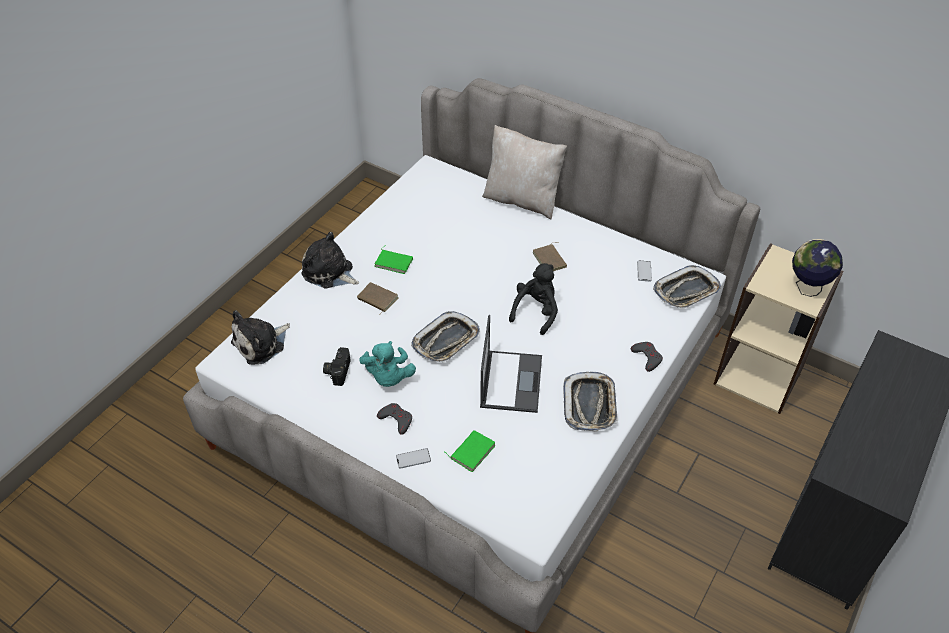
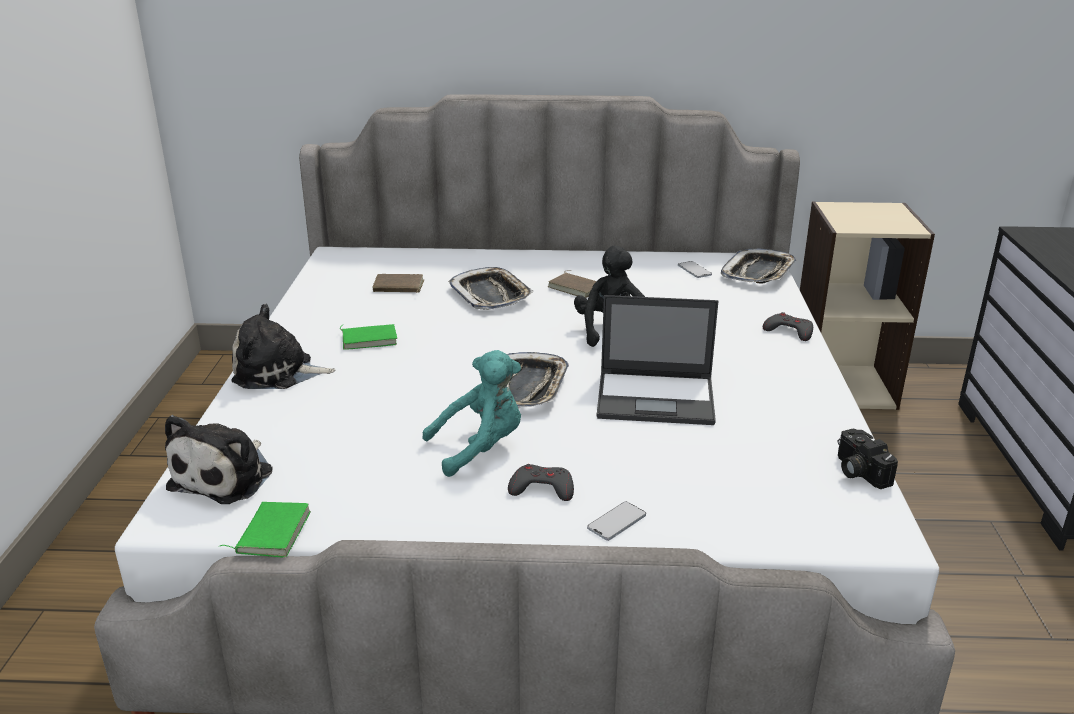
camera: 30 degrees left, 20 degrees down
camera [323,347,351,386] -> camera moved to [838,428,898,489]
brown book [357,282,398,315] -> brown book moved to [372,274,424,293]
turquoise plush toy [359,341,416,387] -> turquoise plush toy turned 75 degrees counterclockwise [422,350,521,477]
green book [445,430,495,472] -> green book moved to [220,502,311,558]
laptop [480,315,542,413] -> laptop turned 120 degrees clockwise [597,295,718,425]
beige pillow [482,125,567,219] -> none
tray [563,372,618,432] -> tray moved to [448,267,533,310]
globe [792,239,843,297] -> none

